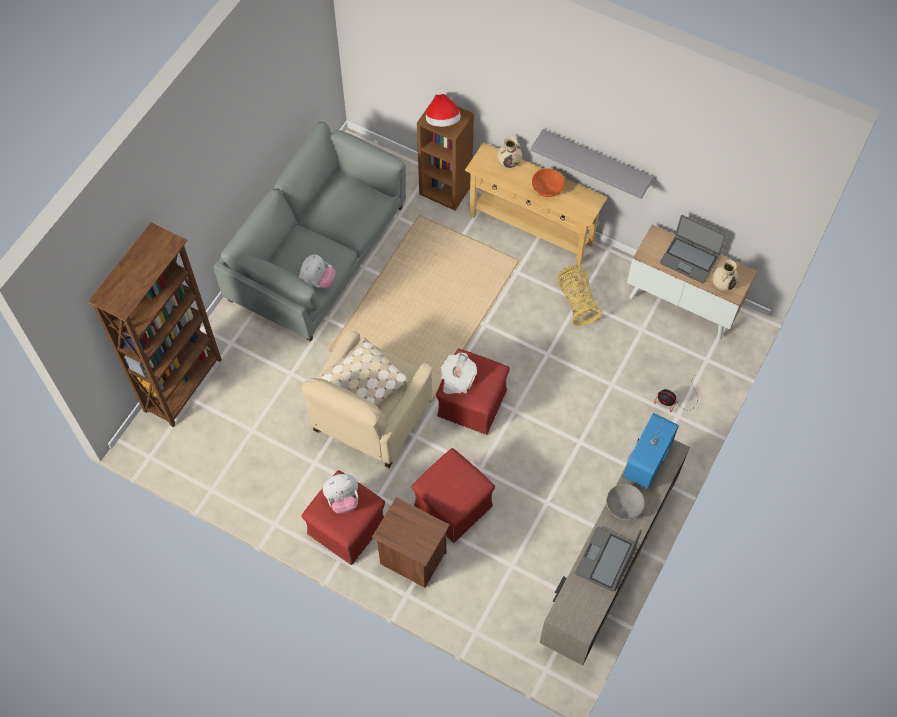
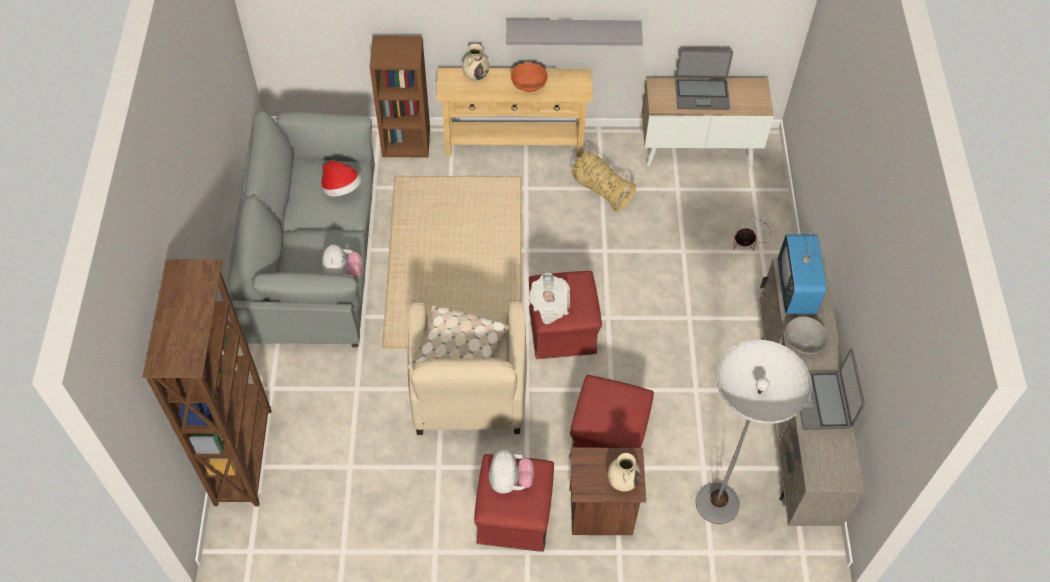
camera: 30 degrees left, 5 degrees down
plush toy [323,474,358,513] -> plush toy turned 45 degrees counterclockwise [489,450,534,494]
hat [426,94,461,127] -> hat moved to [321,160,361,197]
beige vase [712,260,738,291] -> beige vase moved to [607,453,641,492]
none -> floor lamp [696,340,812,524]

